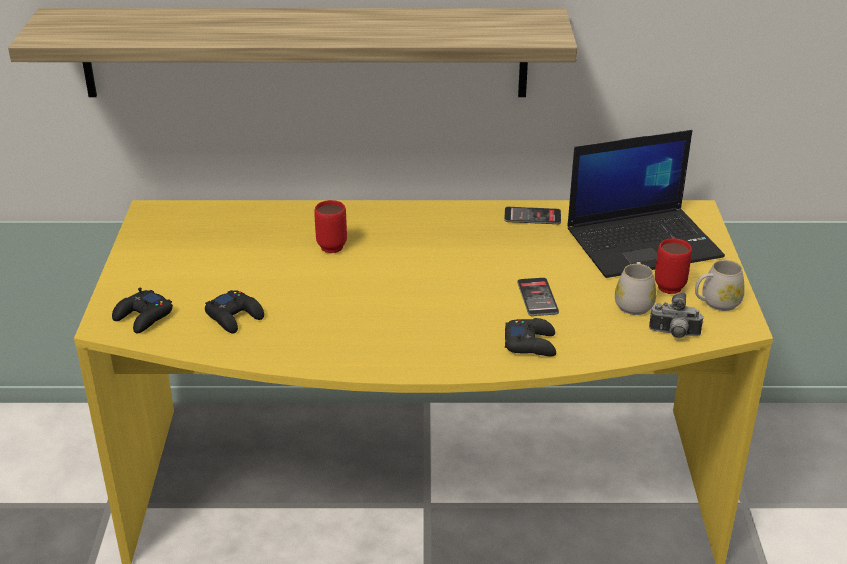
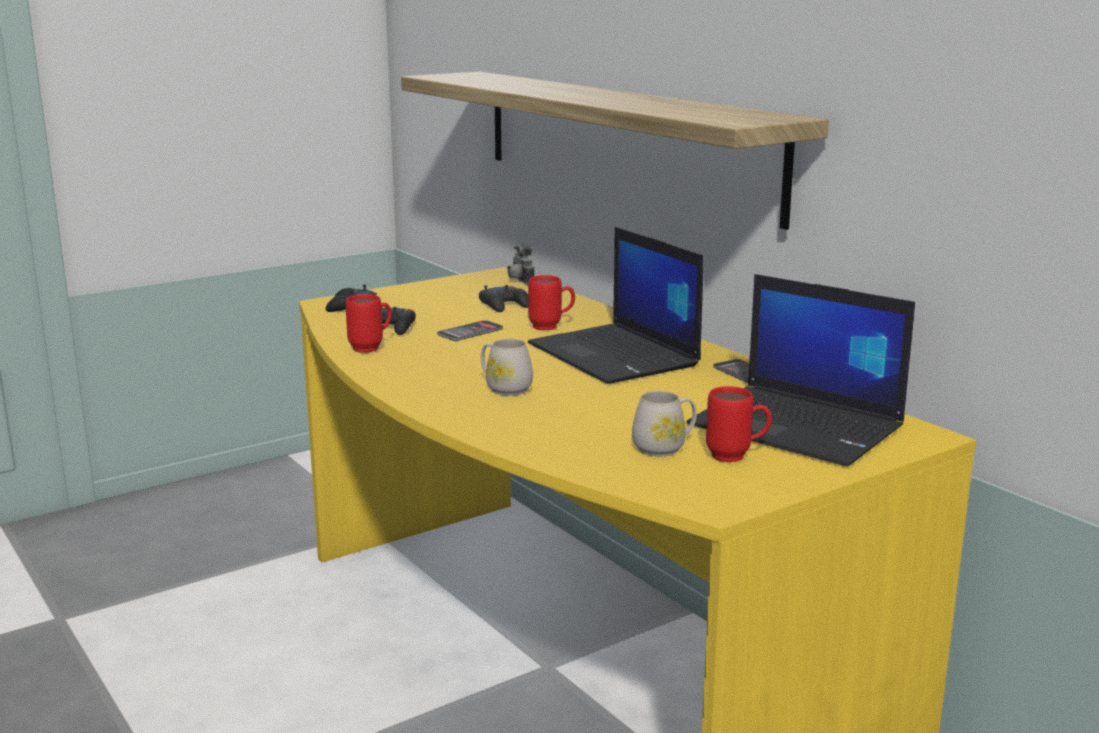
camera: 55 degrees right, 15 degrees down
black game controller [505,318,556,357] -> black game controller moved to [479,285,528,312]
phone [517,278,559,316] -> phone moved to [437,320,503,341]
camera [649,292,703,338] -> camera moved to [507,244,534,285]
white mug [695,260,745,311] -> white mug moved to [481,339,533,396]
none -> red mug [346,294,392,353]
none -> laptop [528,227,704,384]

